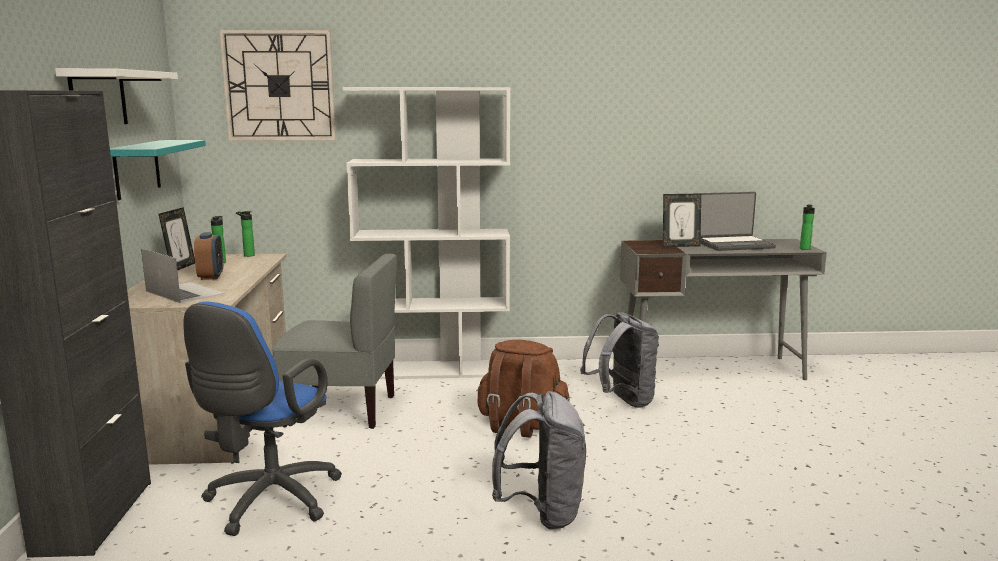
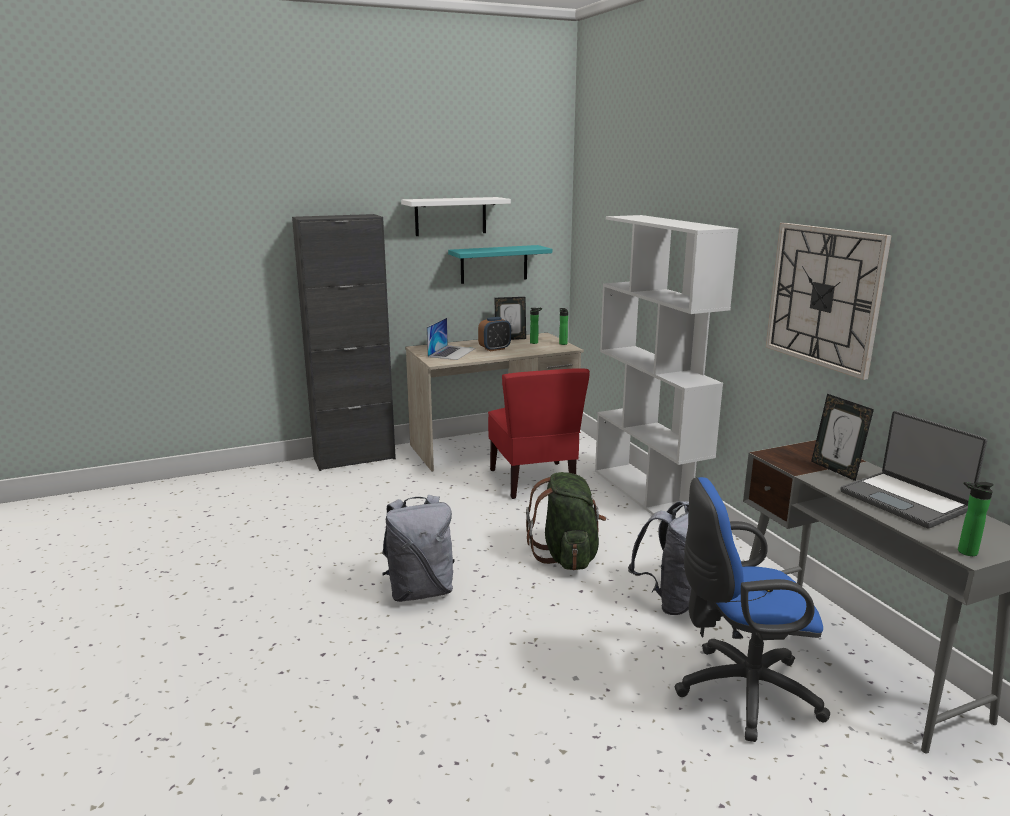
camera: 70 degrees right, 5 degrees up
blue office chair [183,302,342,536] -> blue office chair moved to [675,477,830,742]
wall clock [219,30,336,141] -> wall clock moved to [766,223,892,380]
grey chair [272,253,397,429] -> red chair [488,368,590,499]
brown backpack [476,340,570,438] -> green backpack [526,472,606,570]

